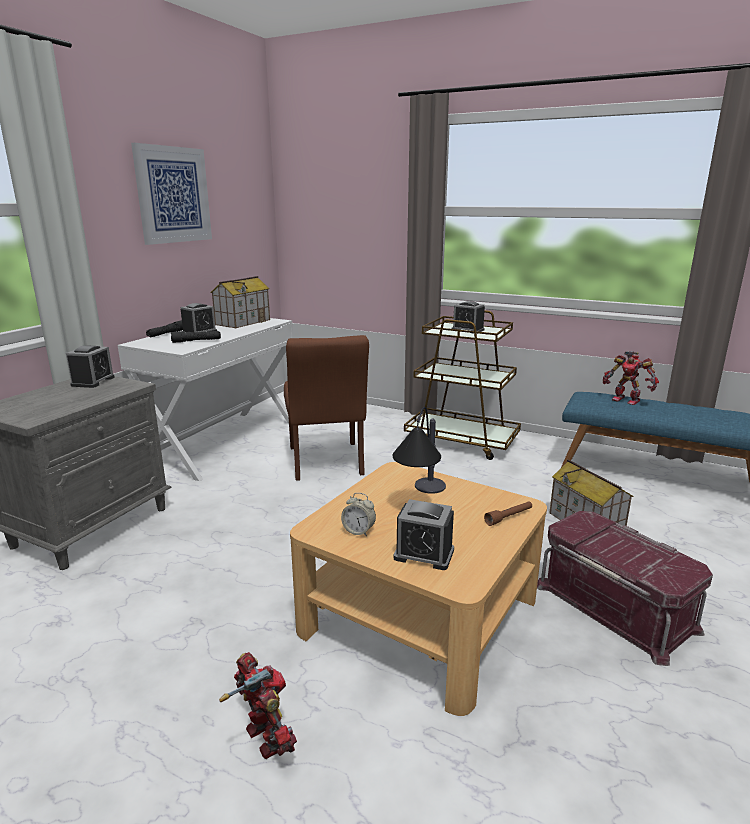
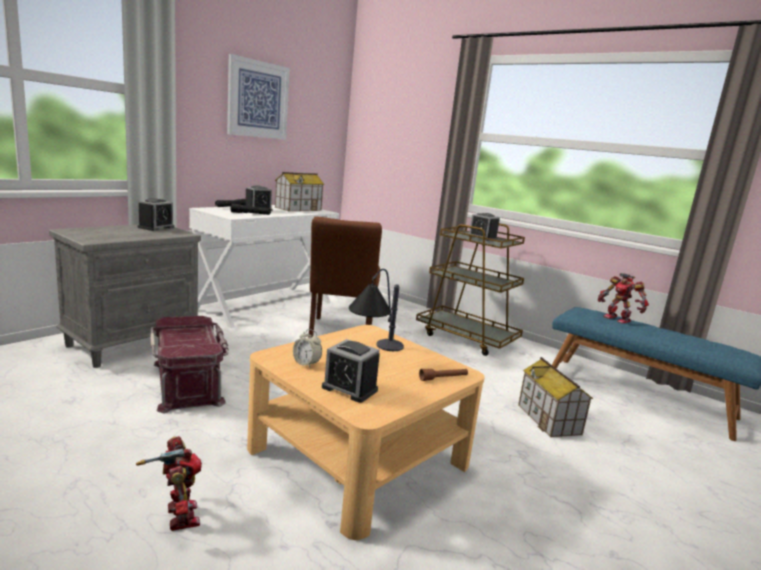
camera: 10 degrees right, 5 degrees down
red storage box [537,511,713,666] -> red storage box moved to [150,316,229,413]

